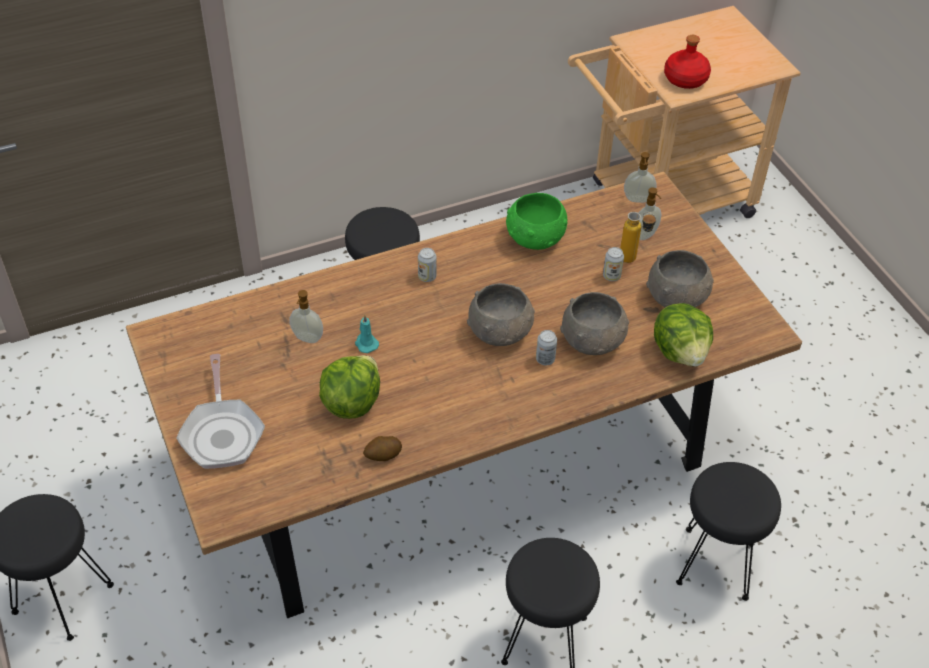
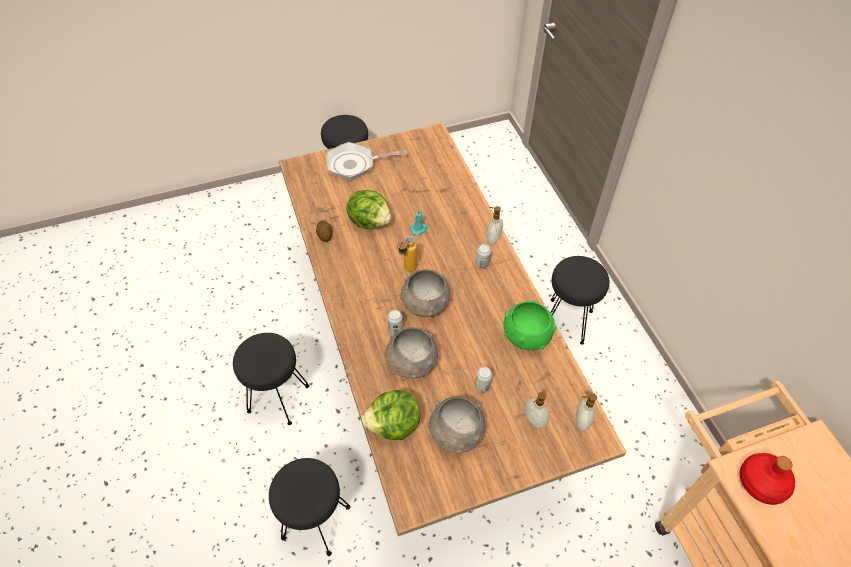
camera: 95 degrees right, 5 degrees up
soap dispenser [289,290,323,343] -> soap dispenser moved to [486,206,503,244]
bottle [620,212,656,263] -> bottle moved to [397,236,417,272]

